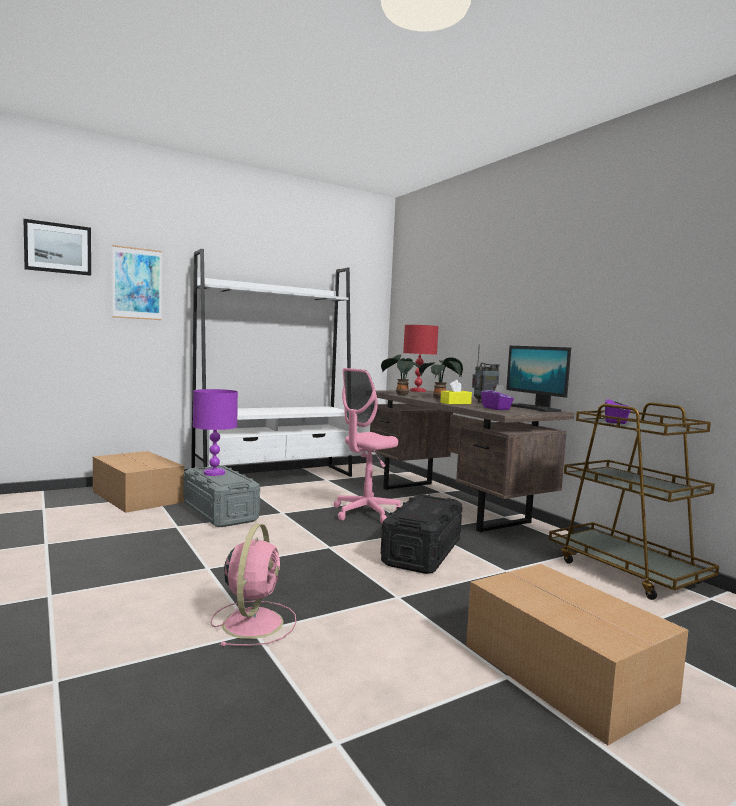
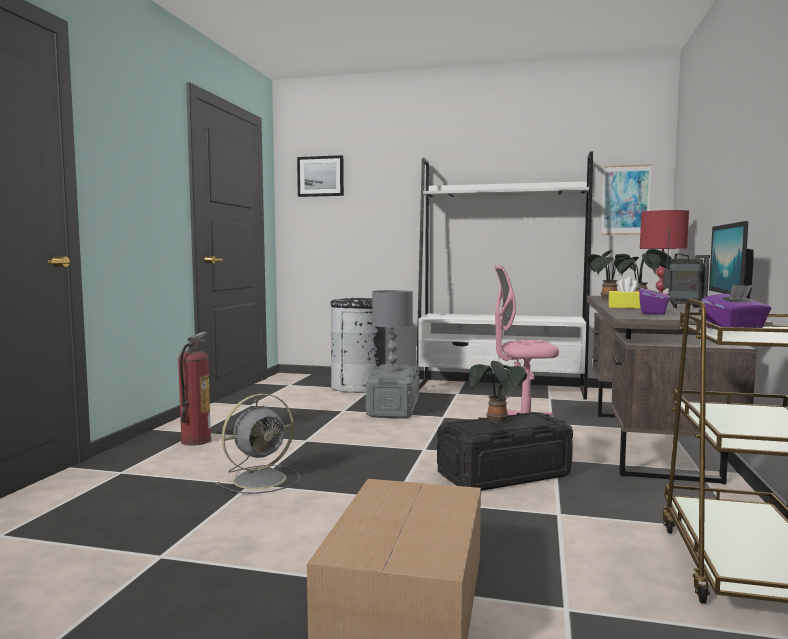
camera: 45 degrees right, 0 degrees up
cardboard box [93,451,184,513] -> black trash can [331,298,386,393]
picture [112,245,162,320] -> picture moved to [601,164,652,235]
purple table lamp [193,389,238,476] -> grey table lamp [372,290,413,372]
pink fan [211,524,296,646] -> grey fan [216,394,300,494]
none -> fire extinguisher [178,332,211,446]
none -> potted plant [469,361,527,423]

